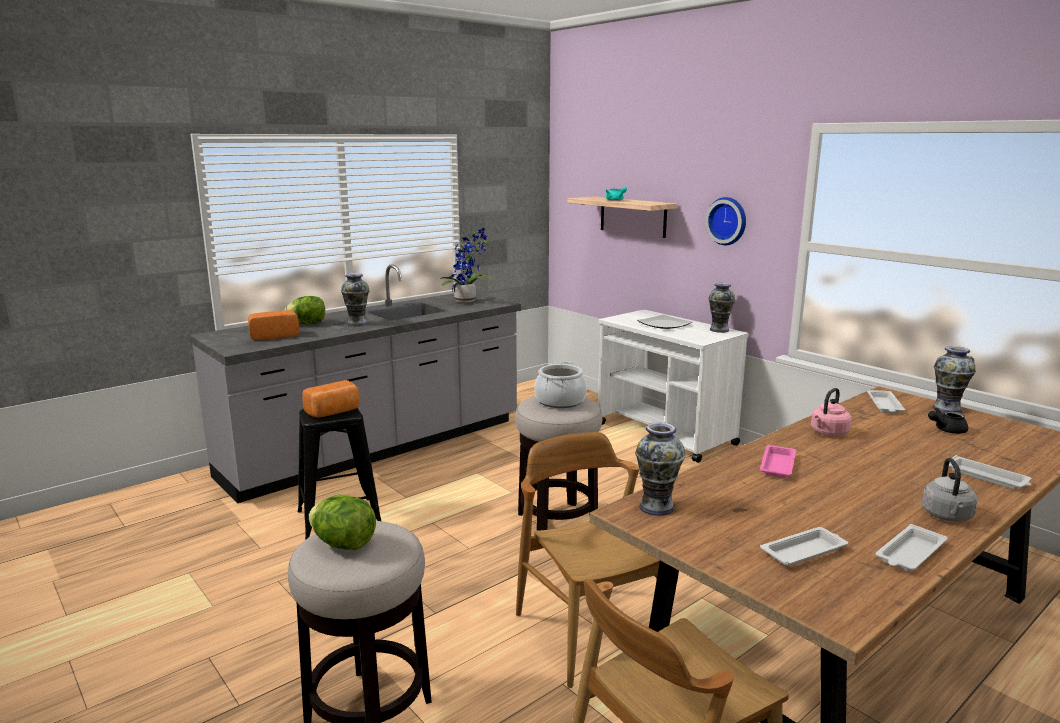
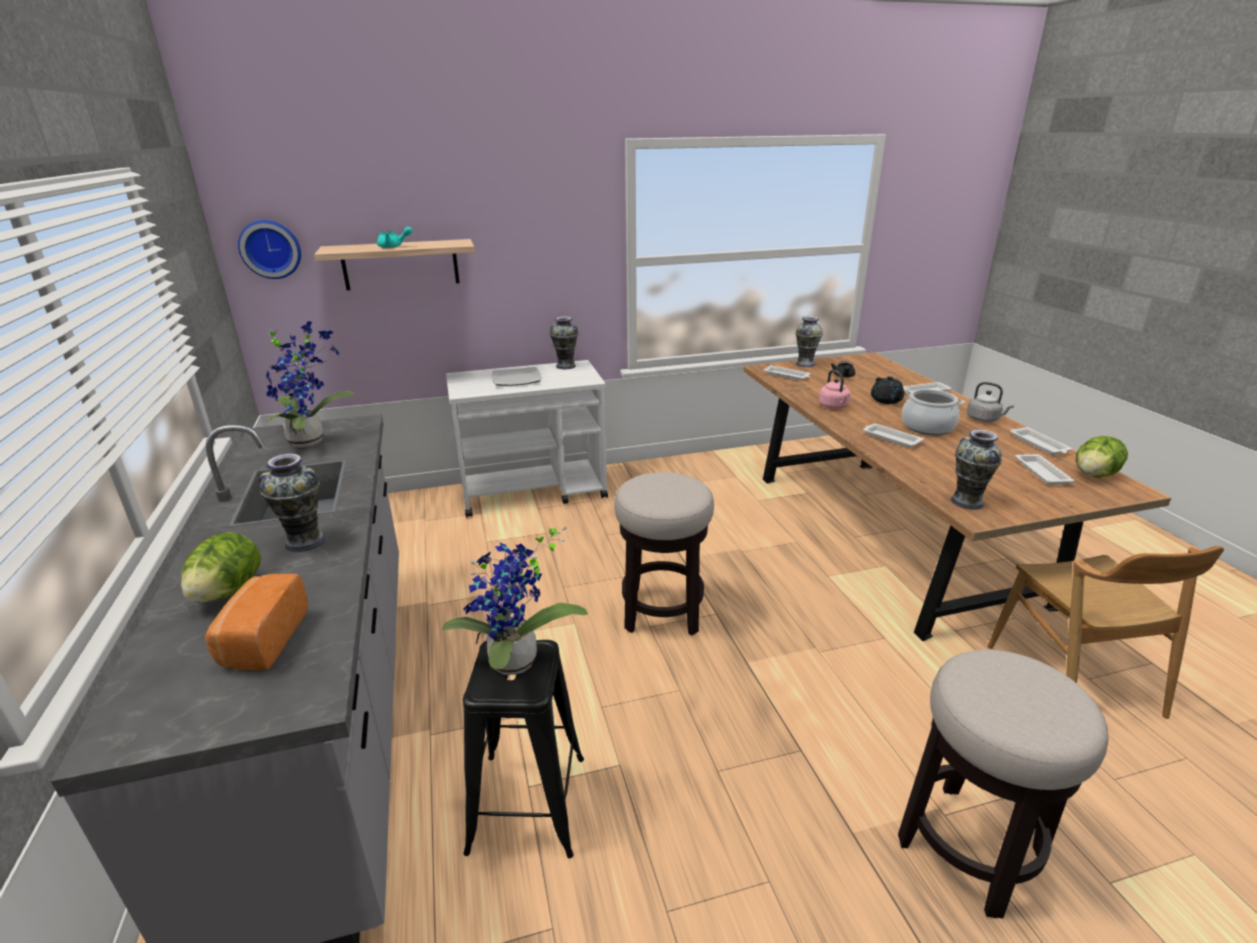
camera: 65 degrees left, 10 degrees up
bread [302,380,360,418] -> potted plant [442,526,588,675]
lettuce [309,494,376,550] -> lettuce moved to [1076,436,1128,478]
brown chair [516,432,670,688] -> none
cooking pot [534,361,587,408] -> cooking pot moved to [902,388,965,435]
wall clock [705,197,746,245] -> wall clock moved to [238,220,301,279]
pink tray [760,445,796,478] -> white tray [863,424,924,448]
none -> black teapot [871,376,904,404]

